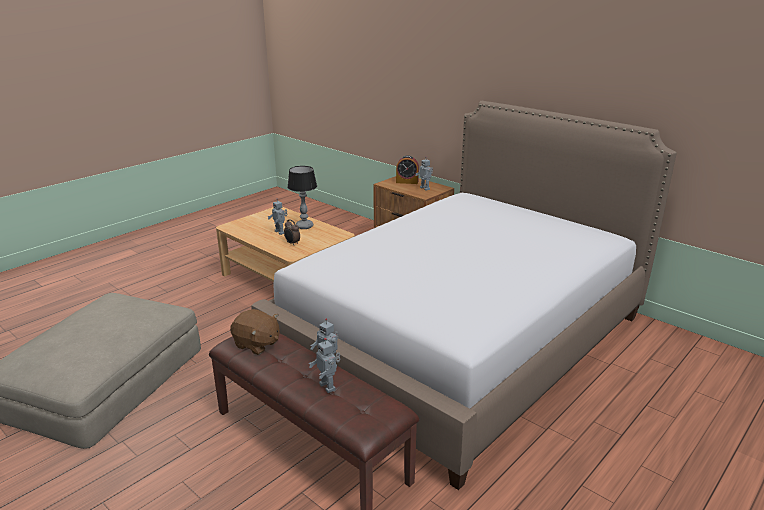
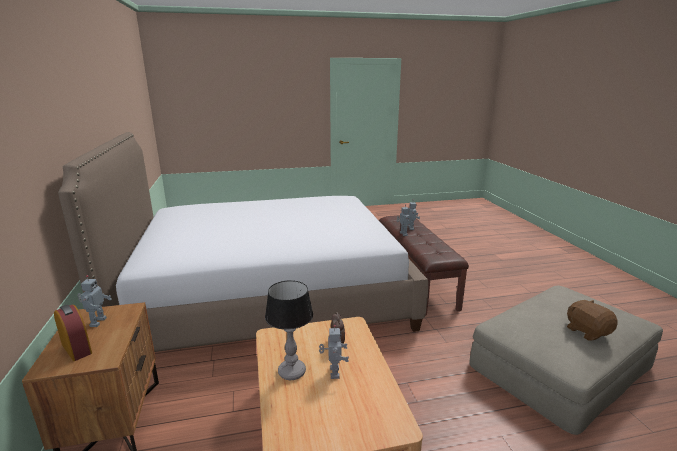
camera: 145 degrees left, 5 degrees down
brown plush toy [230,309,279,355] -> brown plush toy moved to [567,300,618,341]

